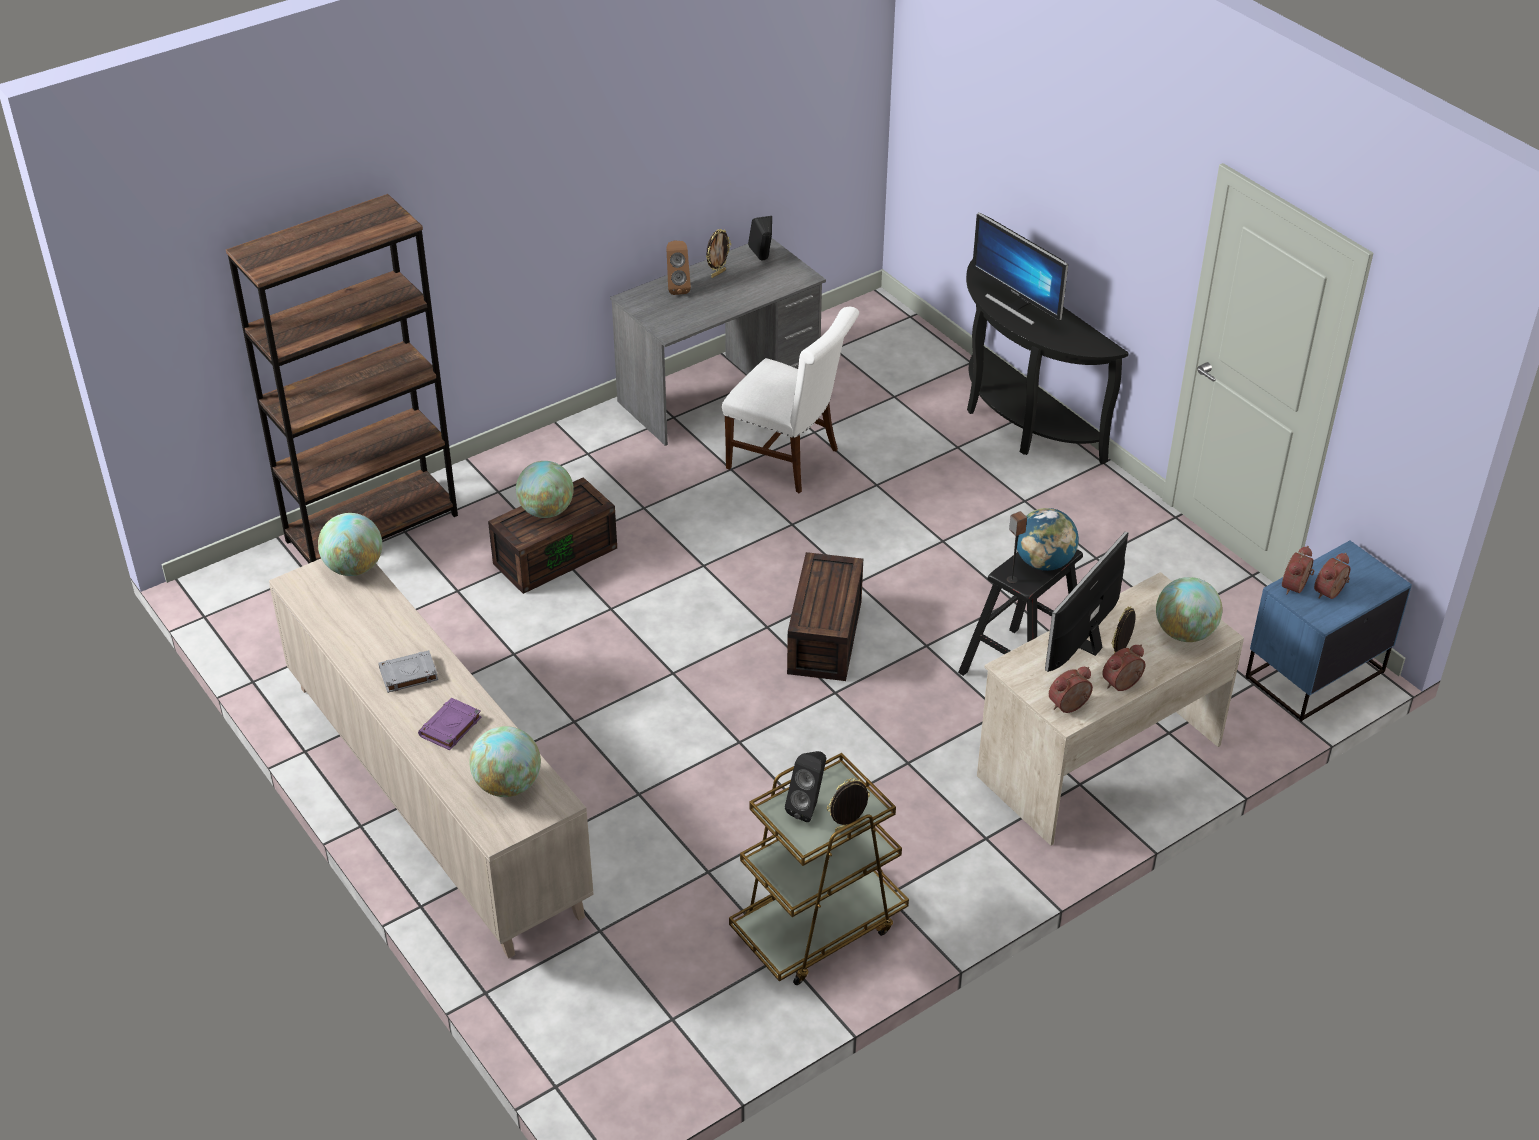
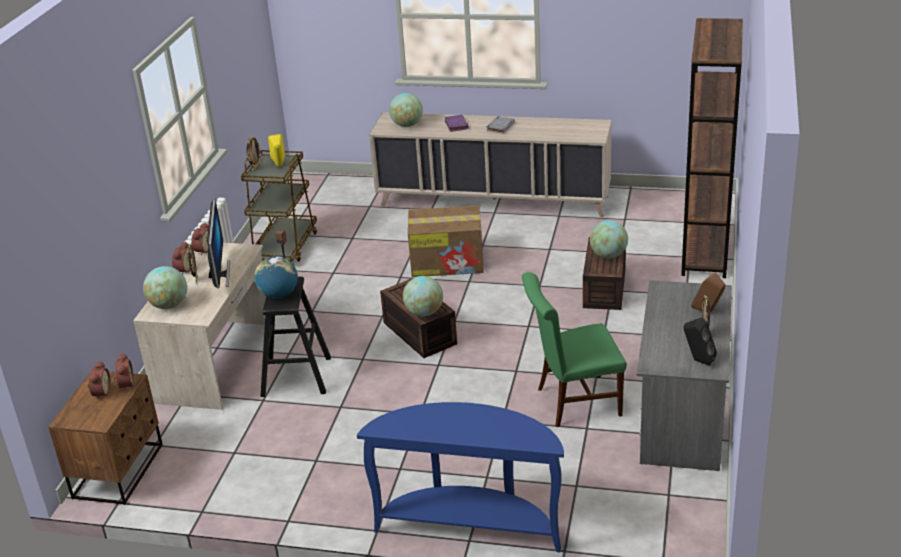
camera: 140 degrees right, 10 degrees down
globe [318,513,382,576] -> globe moved to [403,276,443,316]
white chair [722,307,859,493] -> green chair [522,272,627,427]
black speaker [785,751,826,822] -> yellow speaker [268,134,285,167]
black console table [966,259,1129,464] -> blue console table [357,402,564,553]
monitor [972,212,1068,325] -> none
blue nightstand [1245,540,1412,722] -> brown nightstand [48,372,163,505]
none -> cardboard box [408,205,484,277]

